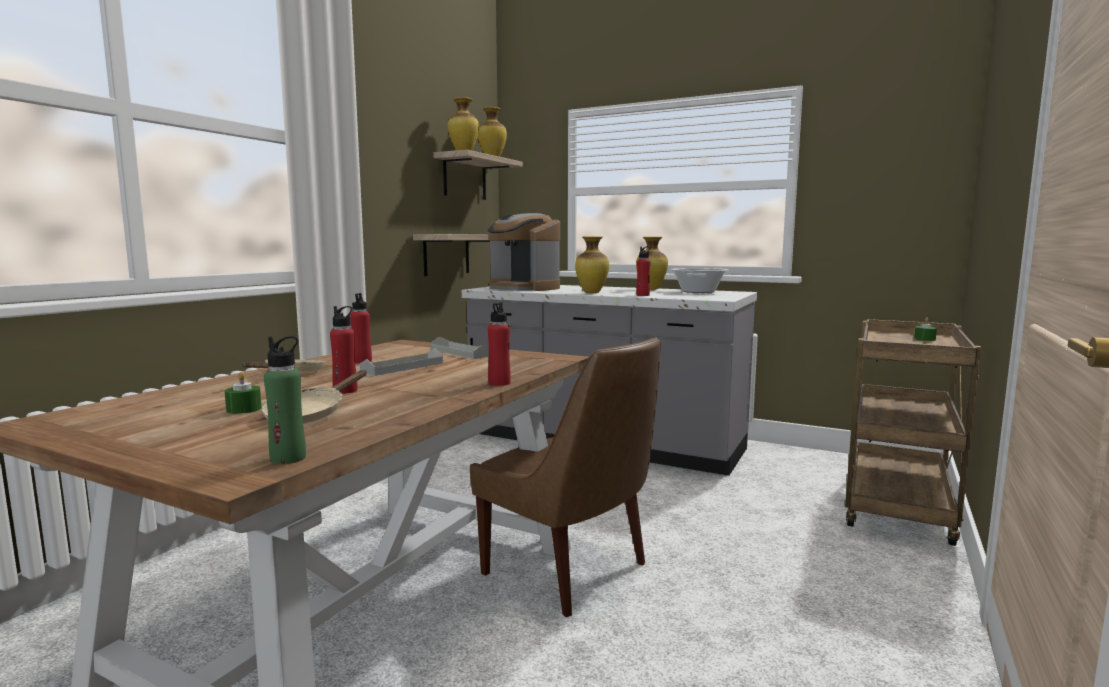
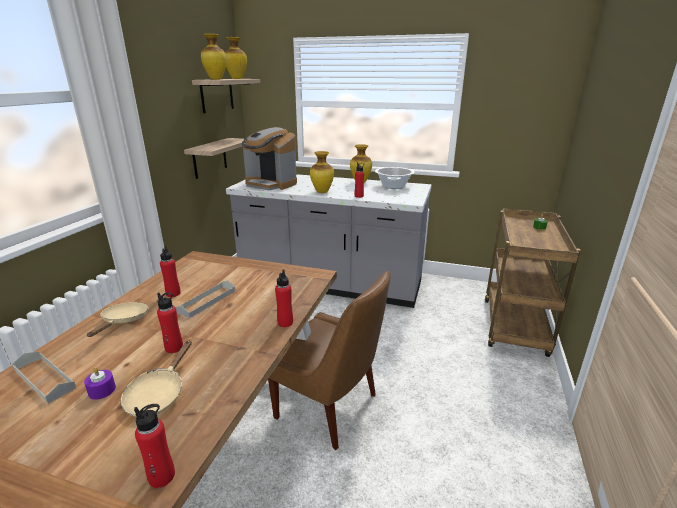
camera: 10 degrees left, 15 degrees up
green candle [225,372,262,414] -> purple candle [84,367,116,400]
green bottle [264,336,306,464] -> red bottle [134,404,175,488]
grey tray [431,337,489,359] -> grey tray moved to [12,352,76,404]

